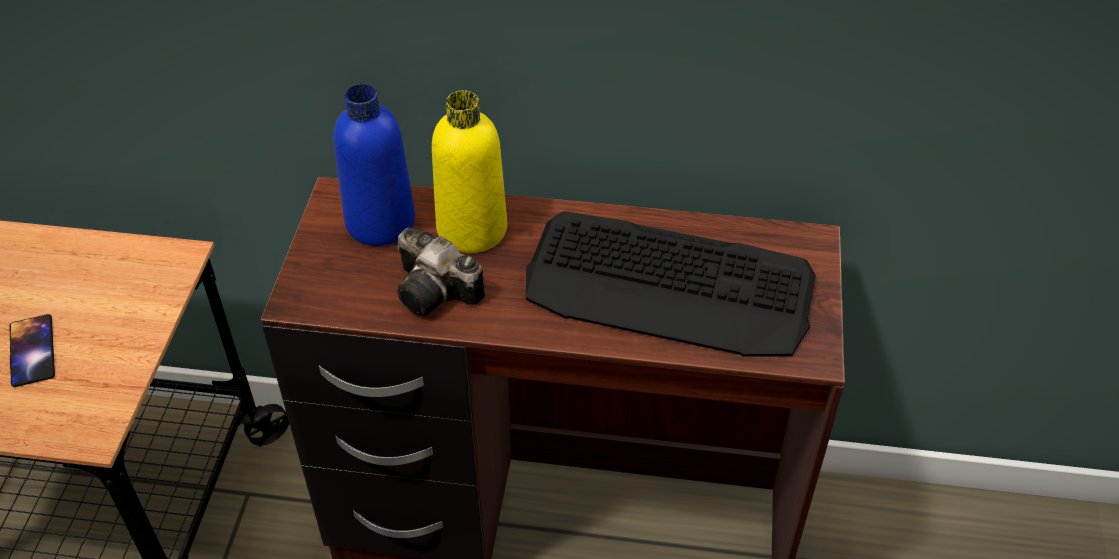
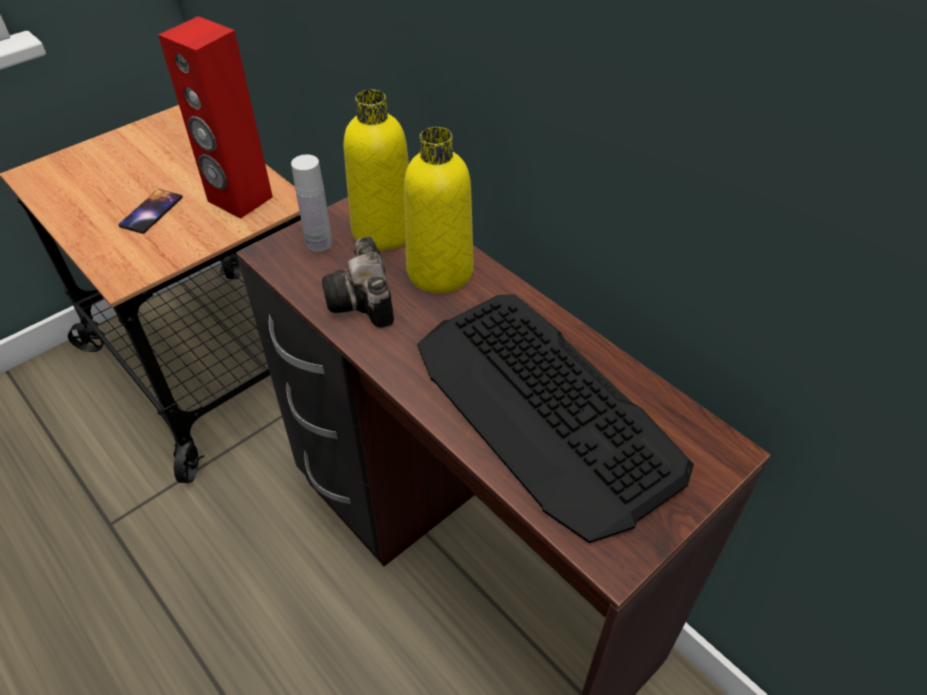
camera: 40 degrees right, 0 degrees up
blue bottle [333,84,415,246] -> yellow bottle [344,90,409,251]
none -> red speaker [158,16,273,219]
none -> white bottle [291,154,333,252]

